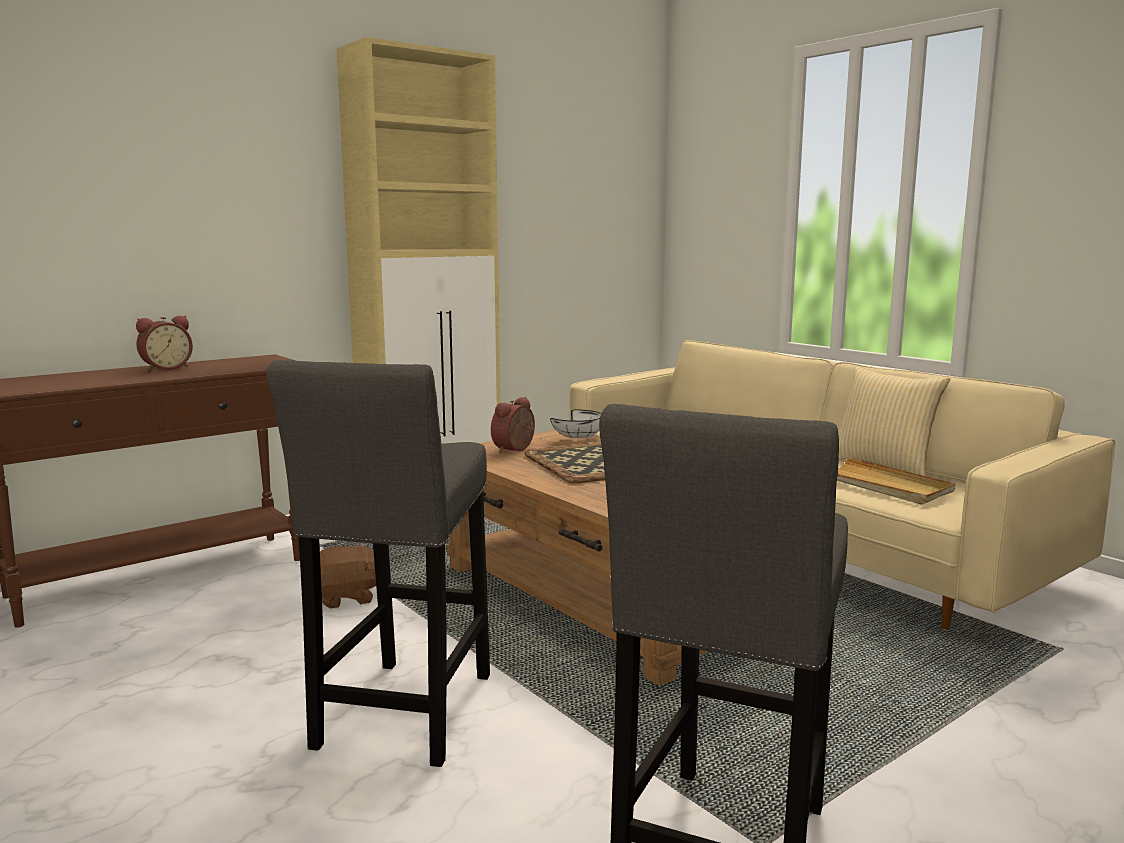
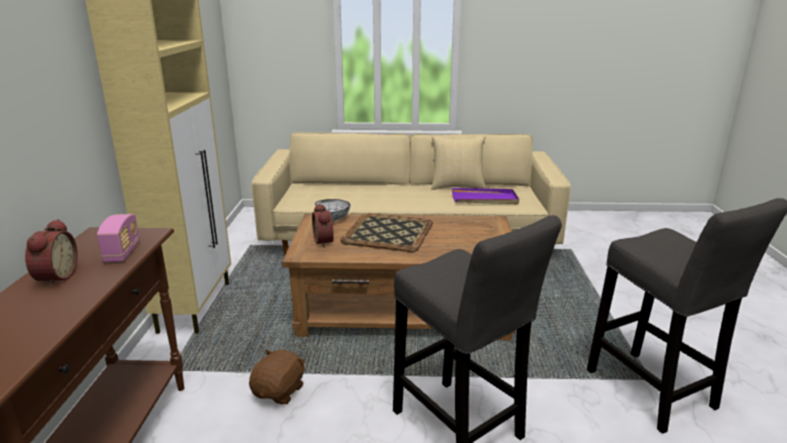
camera: 50 degrees left, 10 degrees up
beige tray [837,457,955,505] -> purple tray [452,188,519,204]
none -> radio [97,214,140,262]

